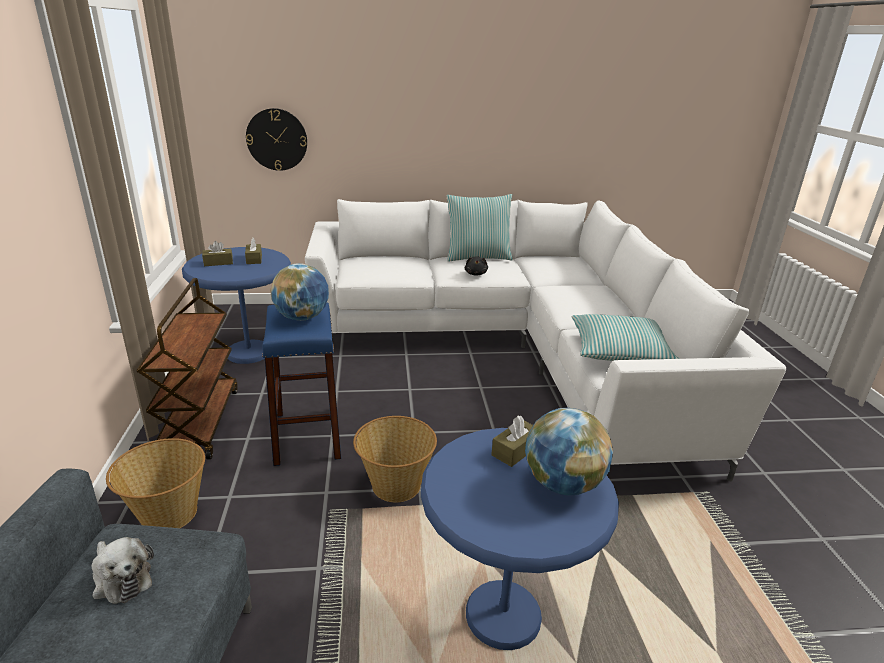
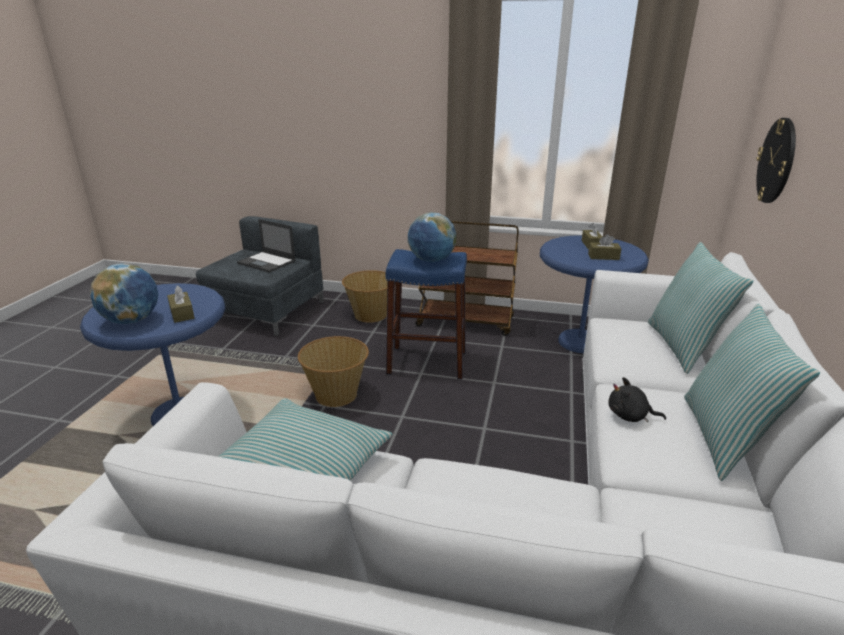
camera: 110 degrees right, 0 degrees up
plush toy [91,537,154,604] -> laptop [237,219,296,273]
none -> pillow [648,242,753,374]

